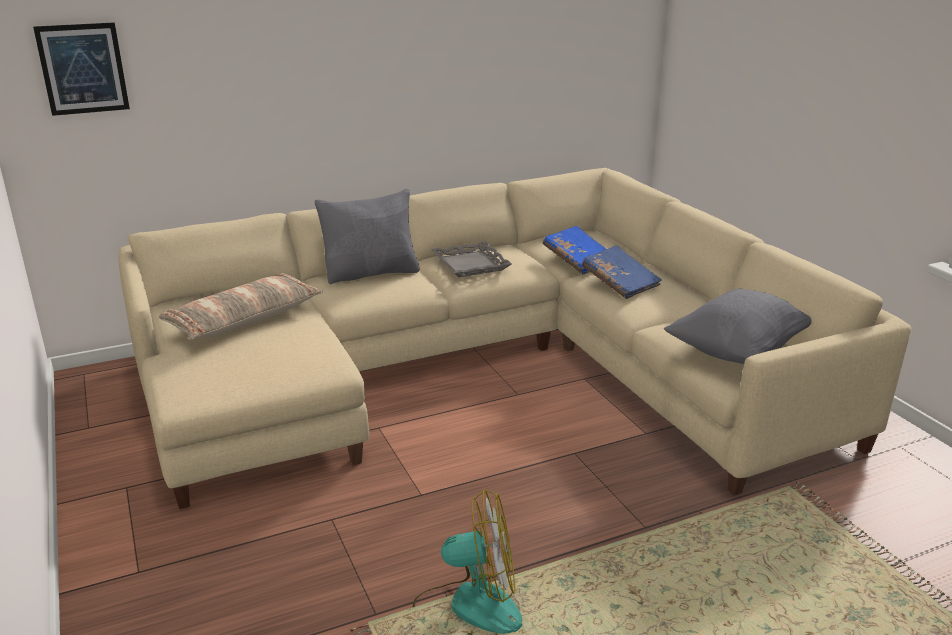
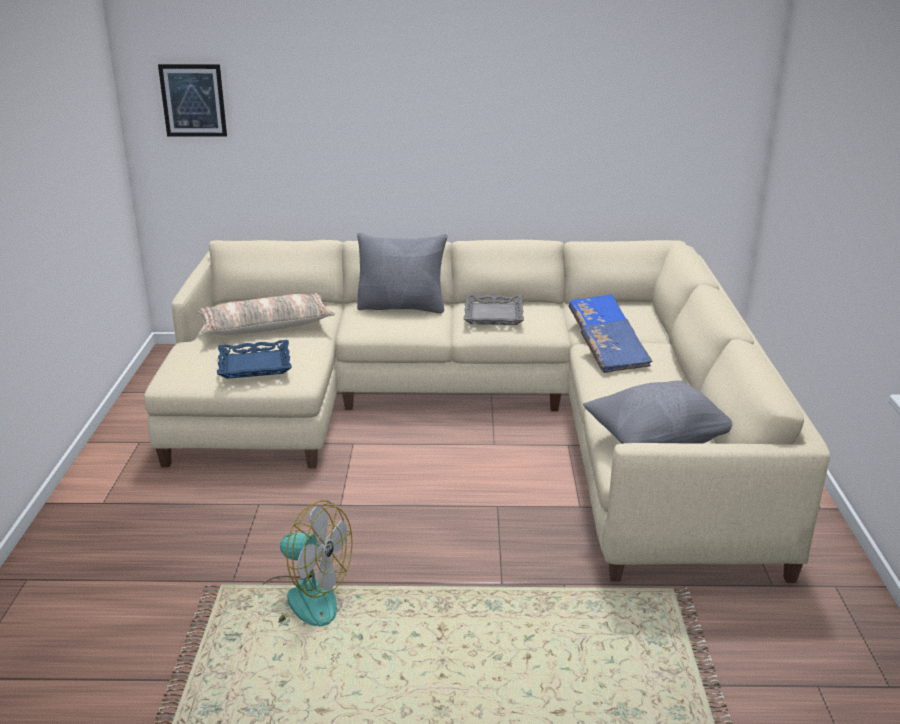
camera: 25 degrees right, 0 degrees up
none -> blue tray [217,340,292,379]

